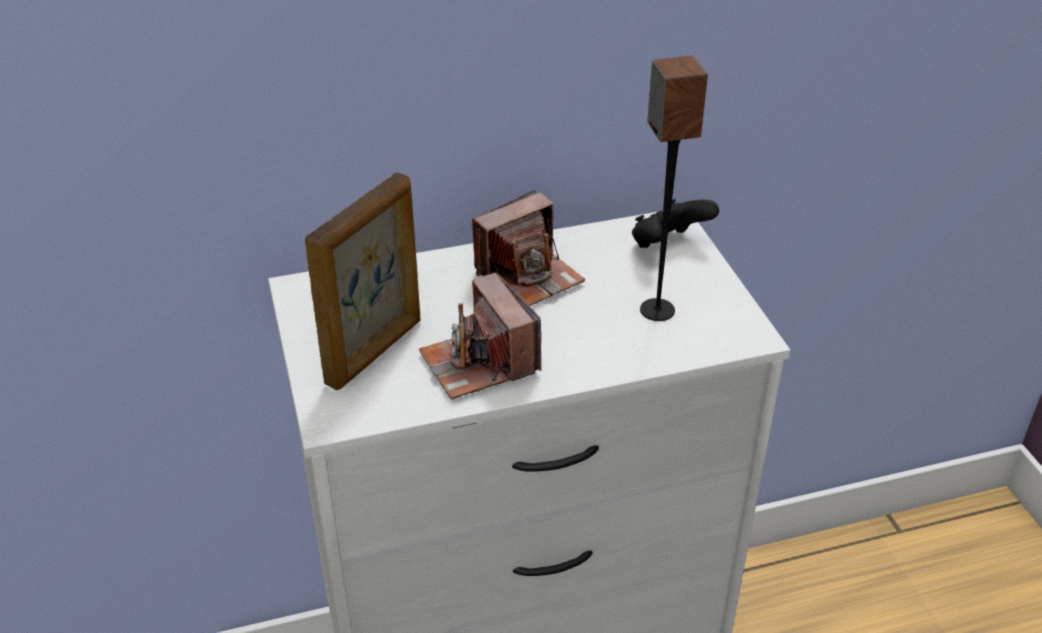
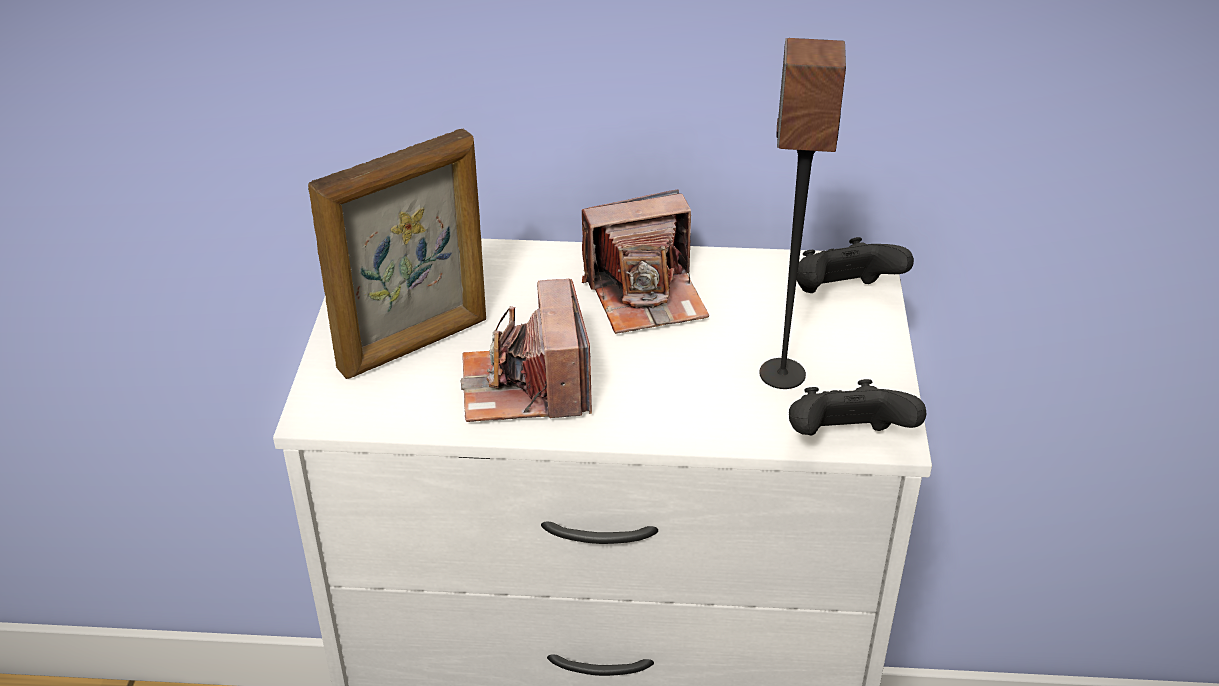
camera: 20 degrees right, 0 degrees up
none -> black game controller [789,379,926,436]

